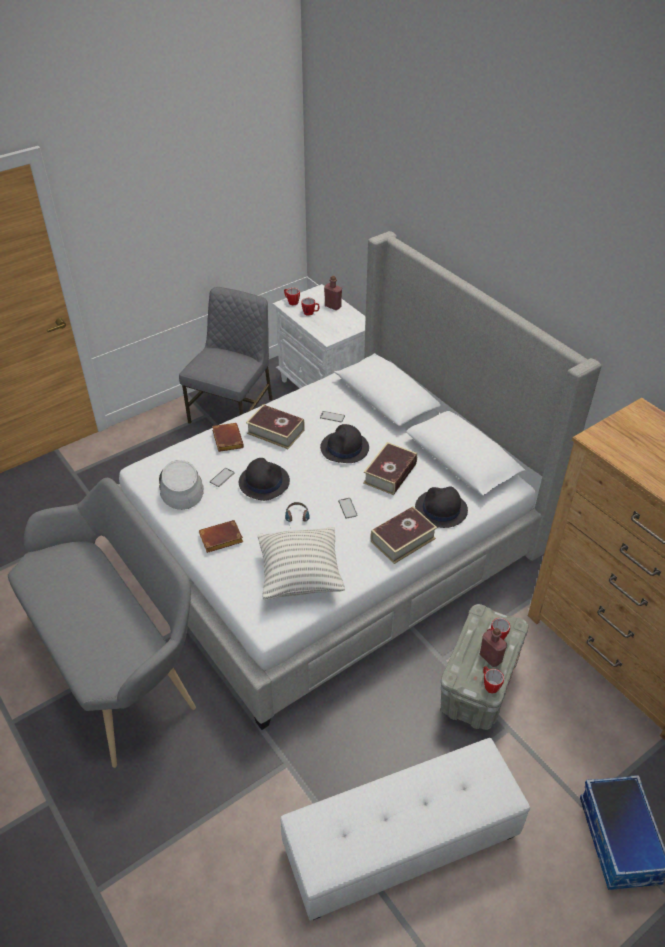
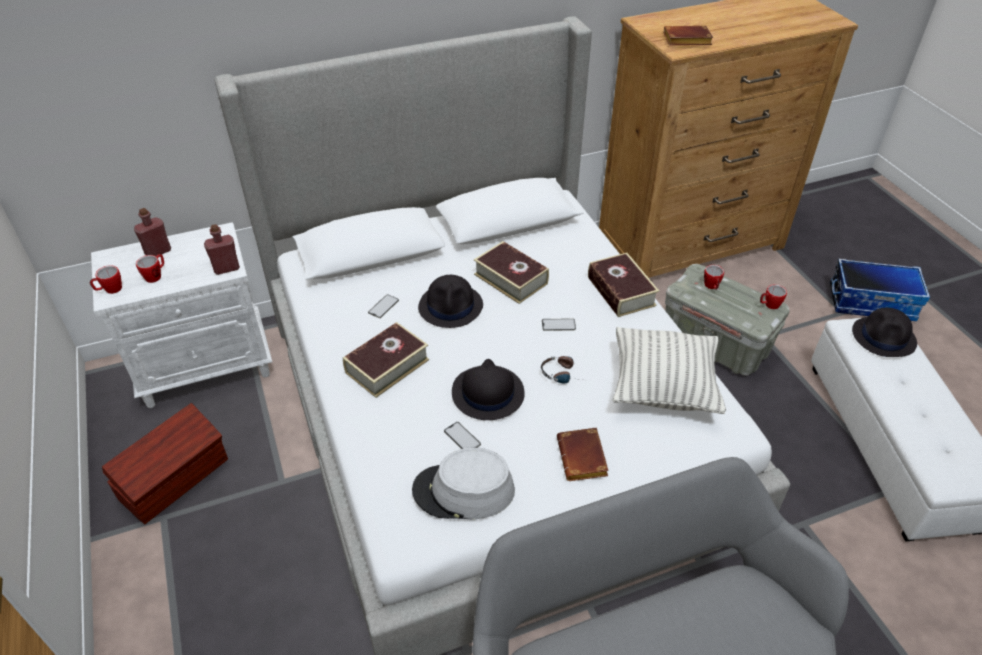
camera: 75 degrees left, 0 degrees up
grey chair [179,287,272,424] -> brown storage box [102,403,228,524]
brown book [212,423,244,452] -> brown book moved to [664,26,713,45]
black hat [415,486,468,528] -> black hat moved to [852,308,917,357]
red bottle [480,628,507,667] -> red bottle moved to [204,224,240,275]

